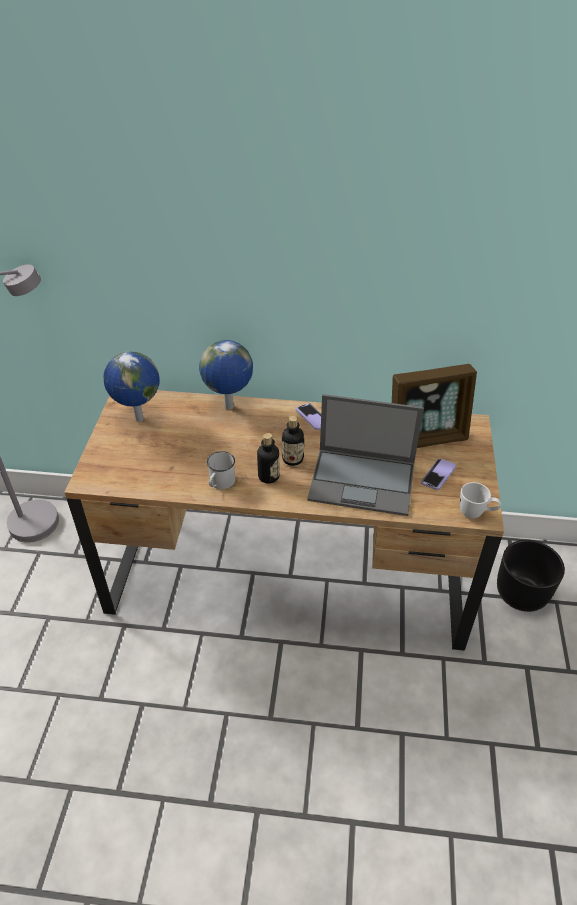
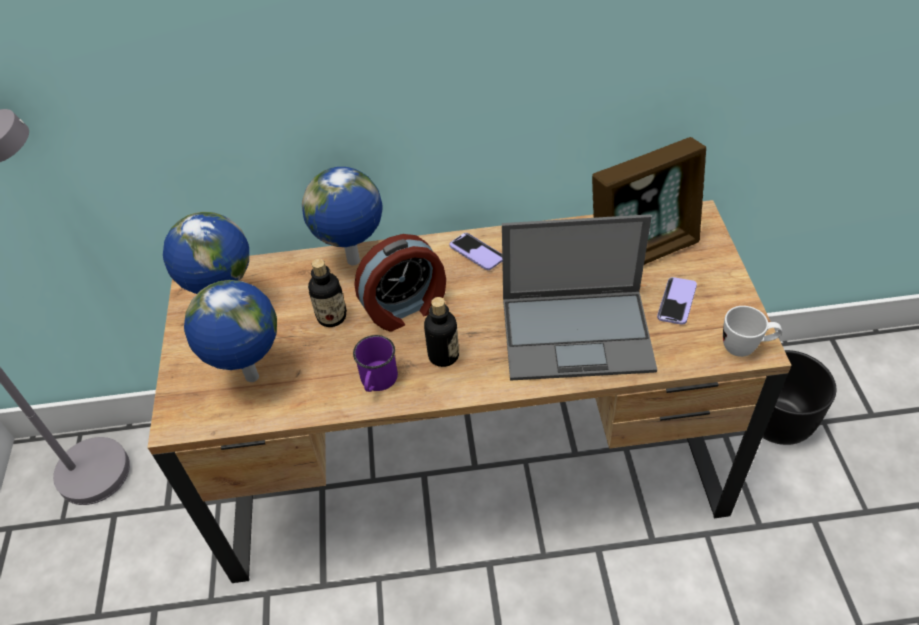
camera: 10 degrees left, 5 degrees up
white mug [207,451,235,489] -> purple mug [353,335,398,392]
bottle [282,416,304,466] -> bottle moved to [308,259,347,327]
none -> globe [184,280,277,382]
none -> alarm clock [354,234,446,332]

